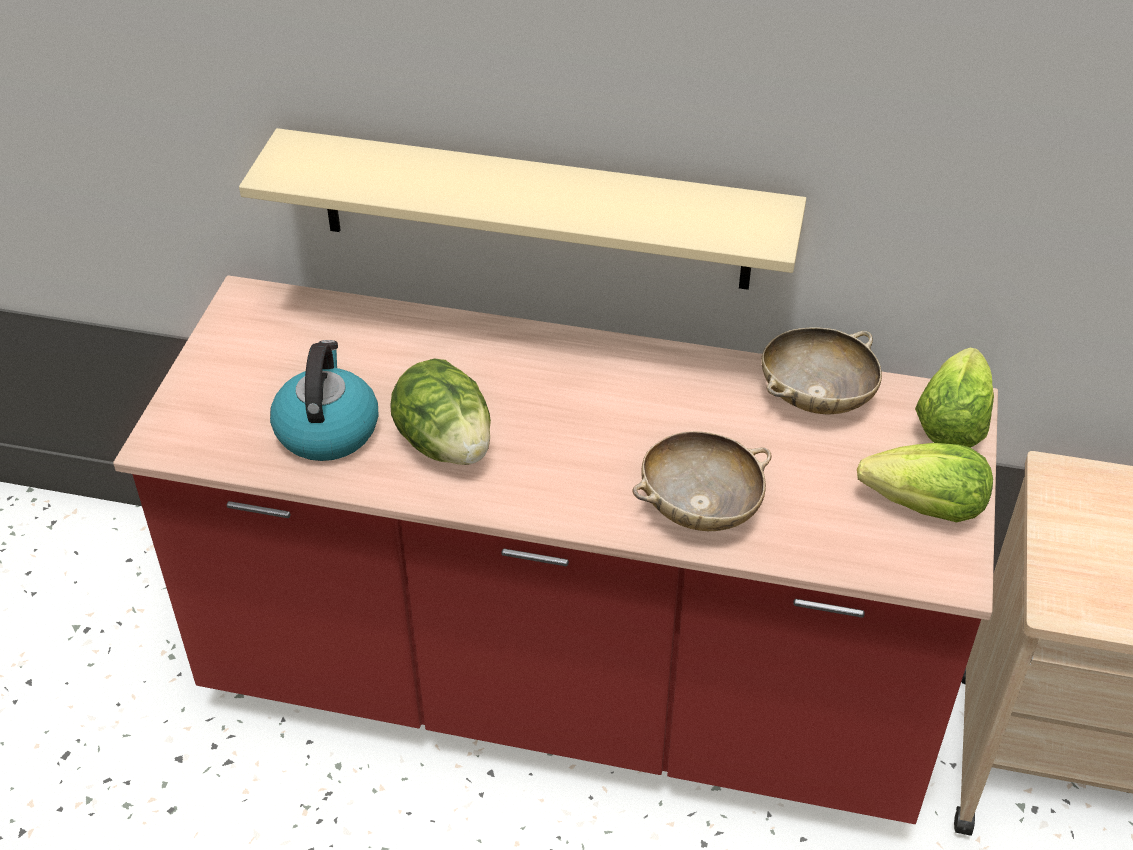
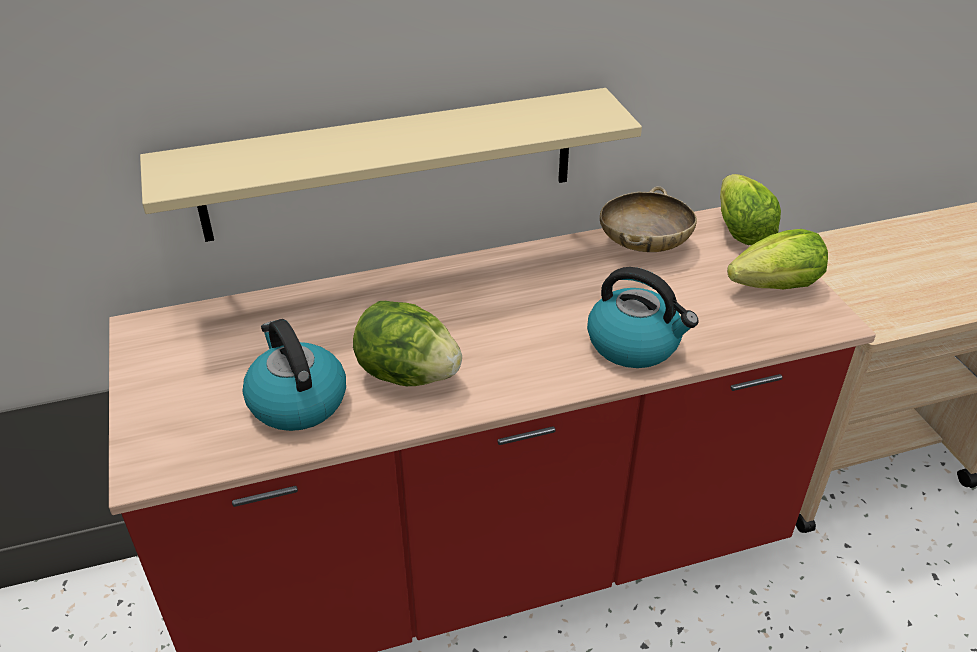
camera: 30 degrees left, 5 degrees down
beige bowl [633,431,772,531] -> kettle [587,267,699,368]

